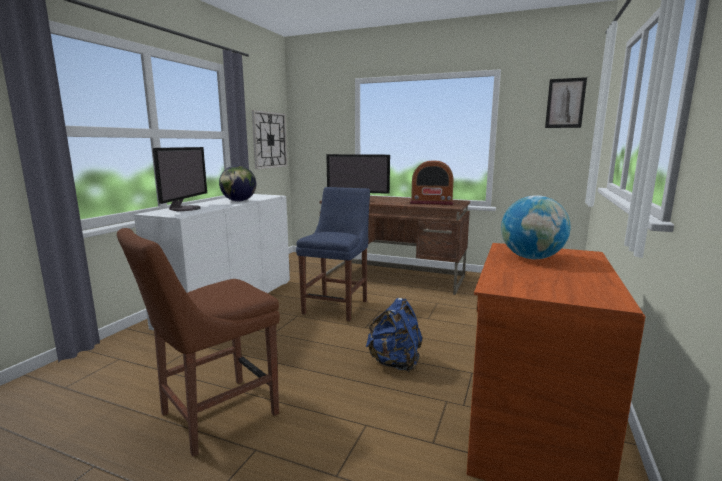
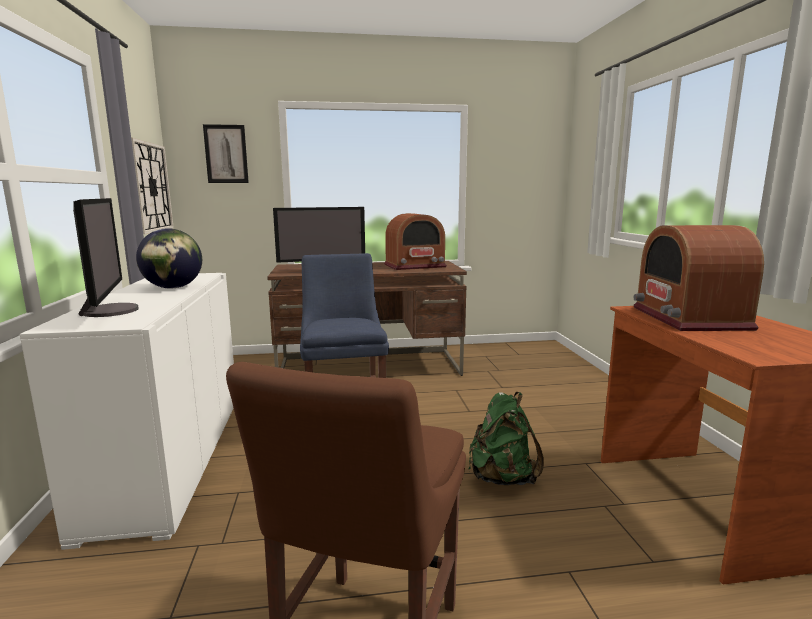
camera: 30 degrees left, 0 degrees up
blue backpack [366,298,423,372] -> green backpack [468,392,544,485]
globe [501,195,571,259] -> radio [633,225,764,331]
picture [545,77,587,128] -> picture moved to [203,124,249,183]

